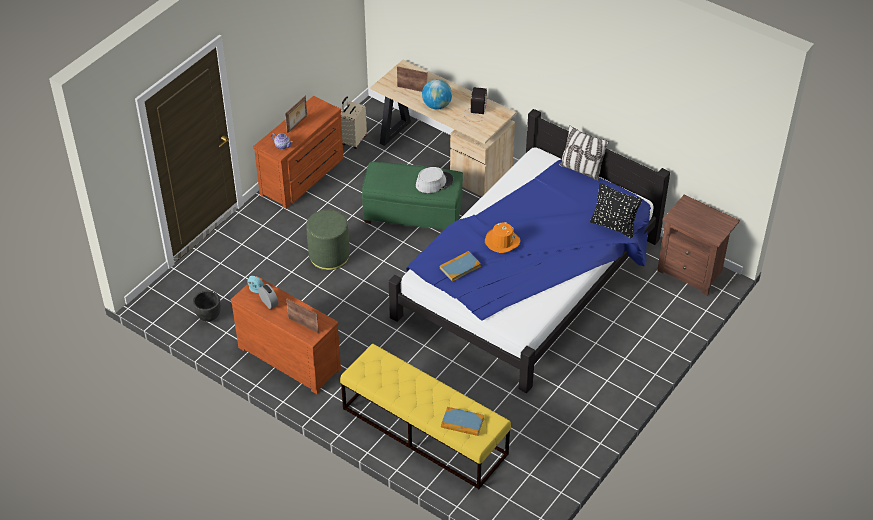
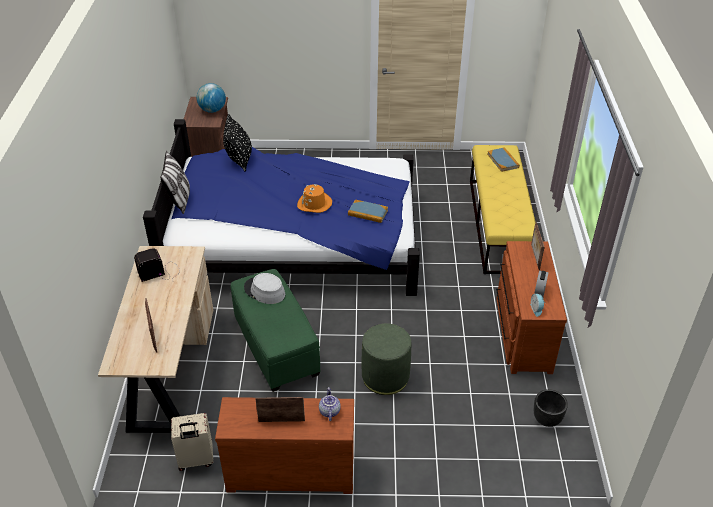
camera: 125 degrees left, 5 degrees down
globe [422,79,452,110] -> globe moved to [197,83,226,113]

